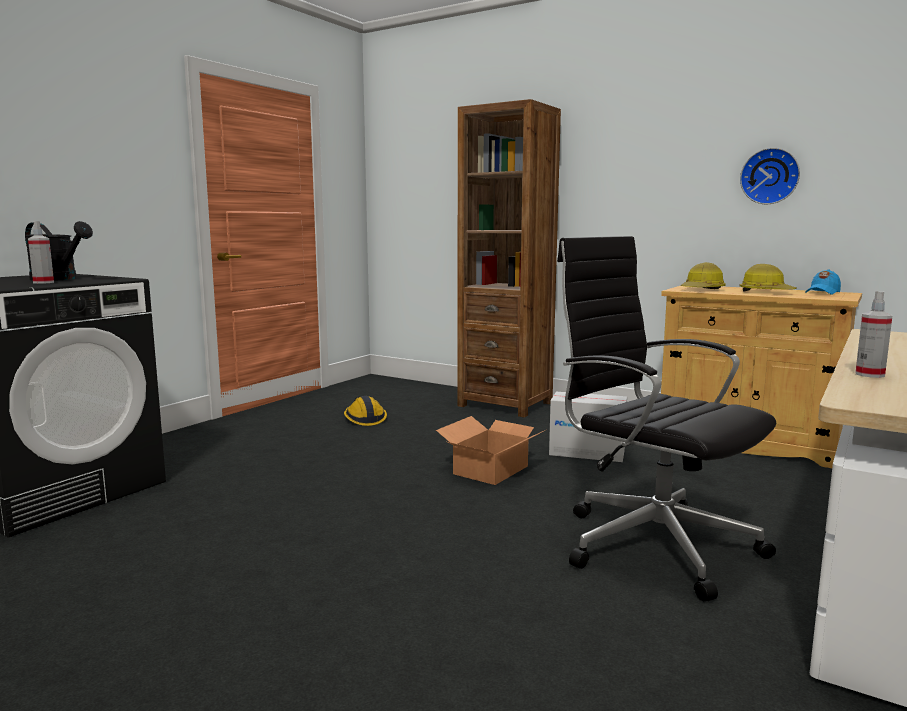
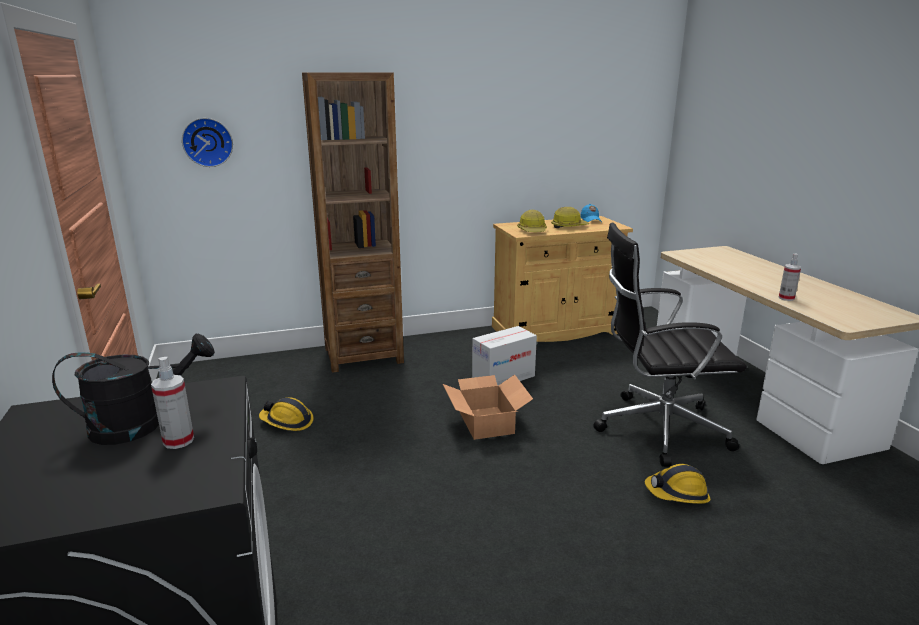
camera: 50 degrees left, 10 degrees up
wall clock [740,148,800,204] -> wall clock moved to [182,118,233,167]
none -> hard hat [645,464,711,504]

